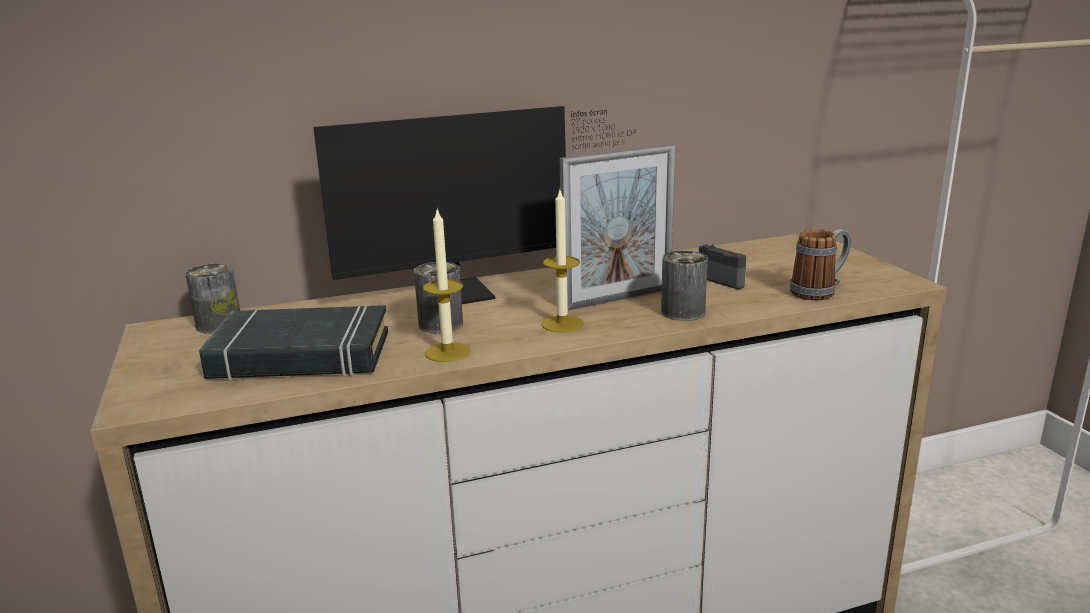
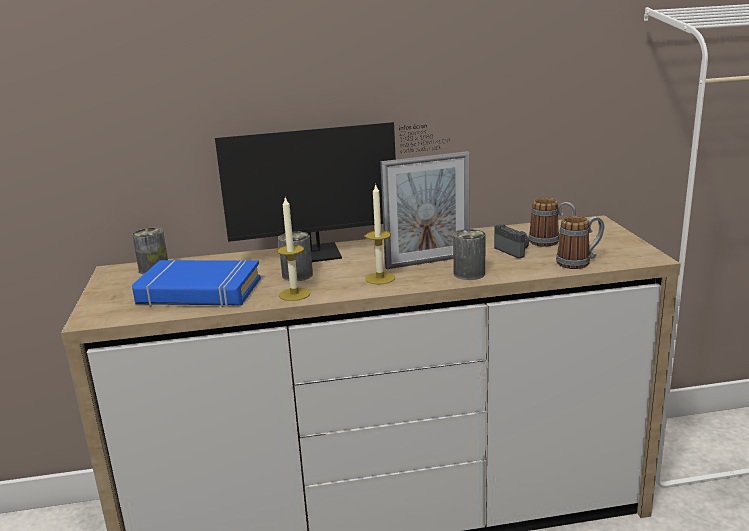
camera: 10 degrees right, 0 degrees up
black book [199,305,388,381] -> blue book [132,260,261,307]
none -> mug [529,198,576,247]

